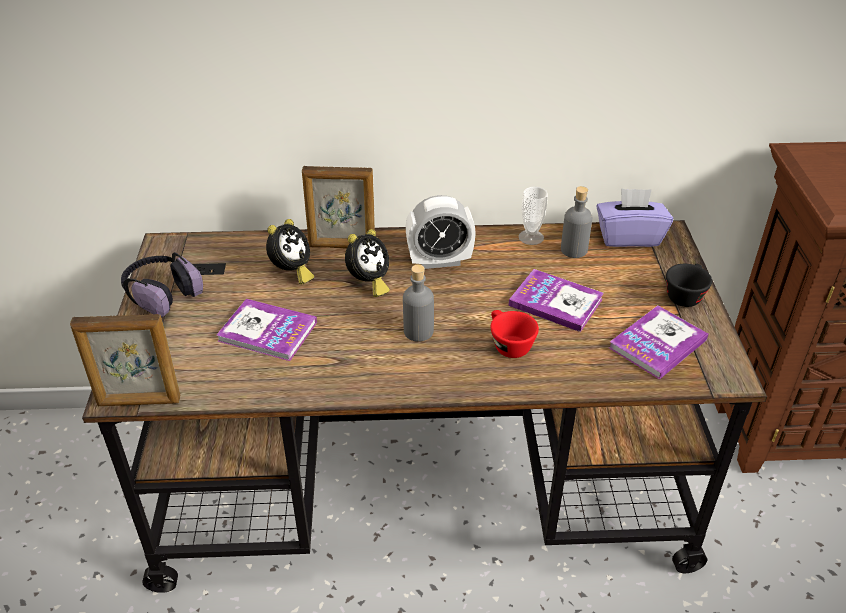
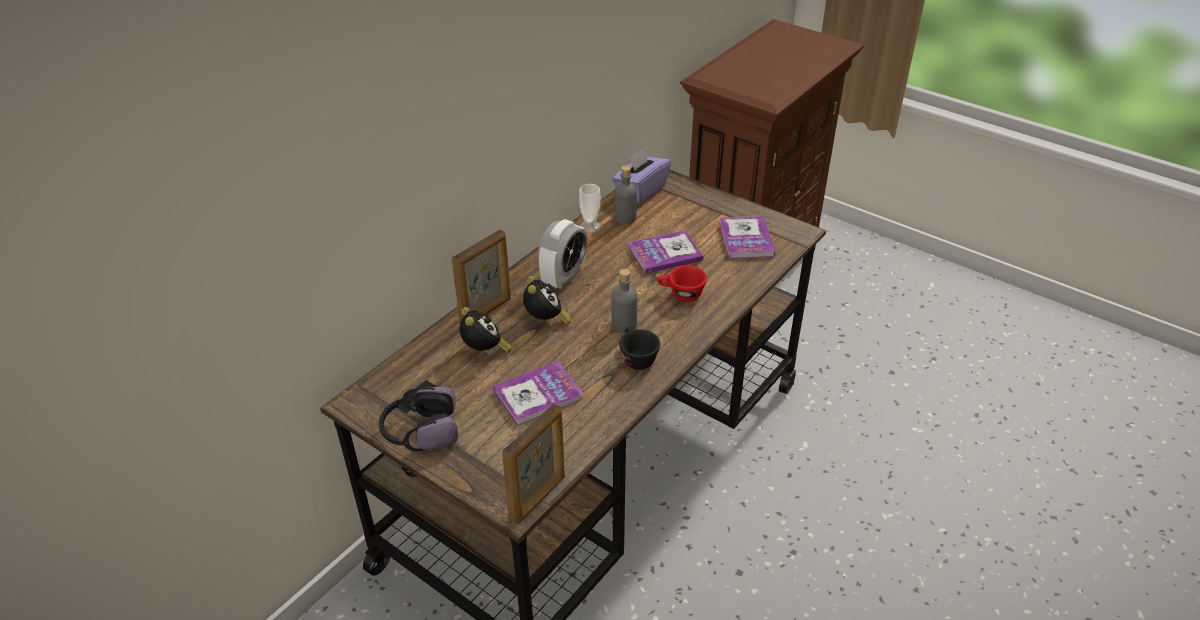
camera: 50 degrees left, 0 degrees up
black cup [666,264,712,307] -> black cup moved to [619,327,660,370]

